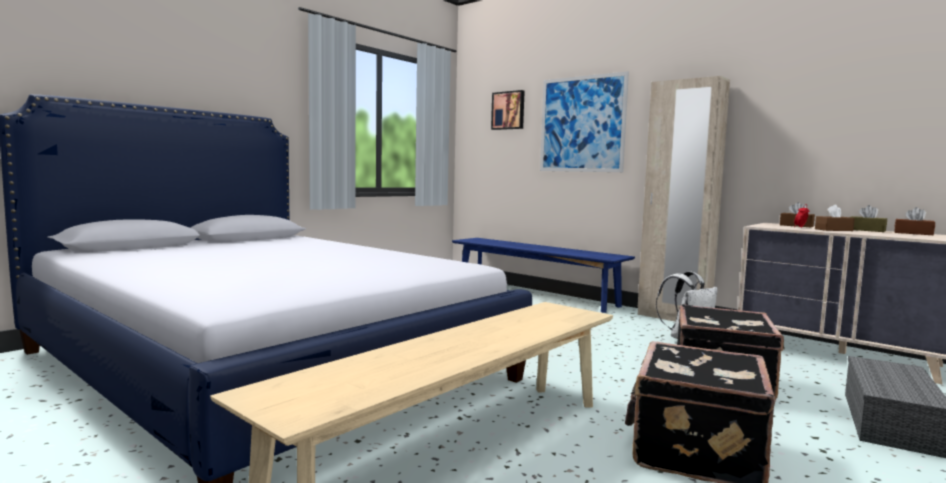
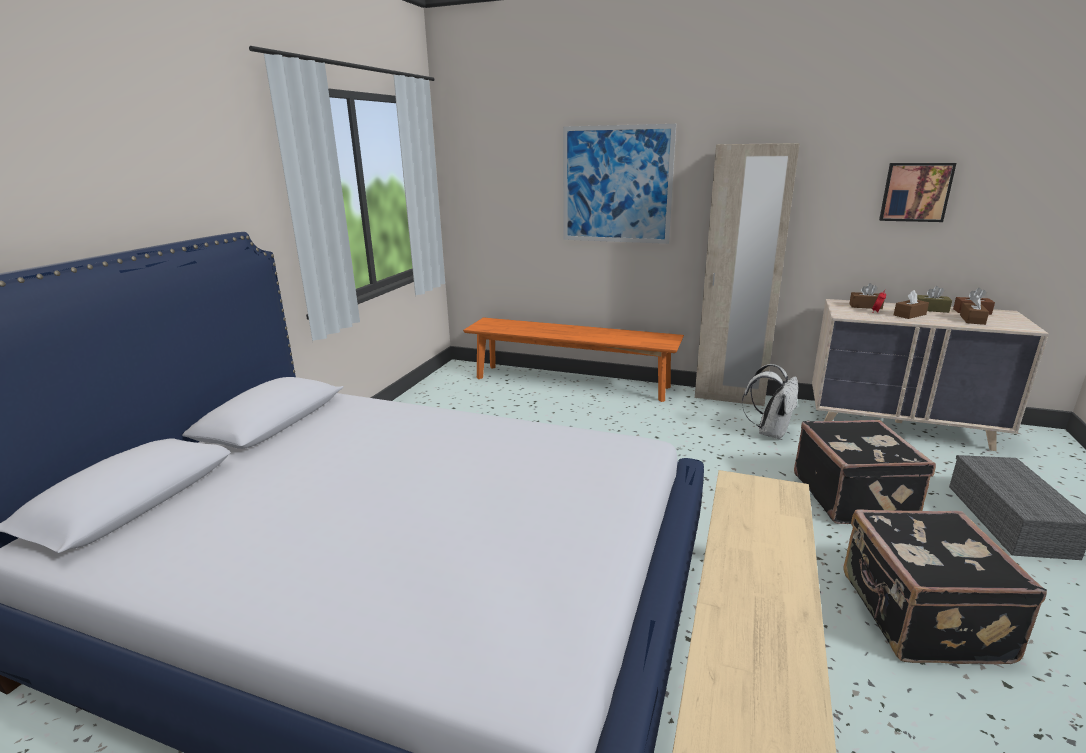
camera: 20 degrees left, 15 degrees up
blue bench [452,238,635,313] -> orange bench [463,318,684,402]
picture [491,90,525,130] -> picture moved to [879,163,956,222]
none -> brown tissue box [960,294,989,325]

